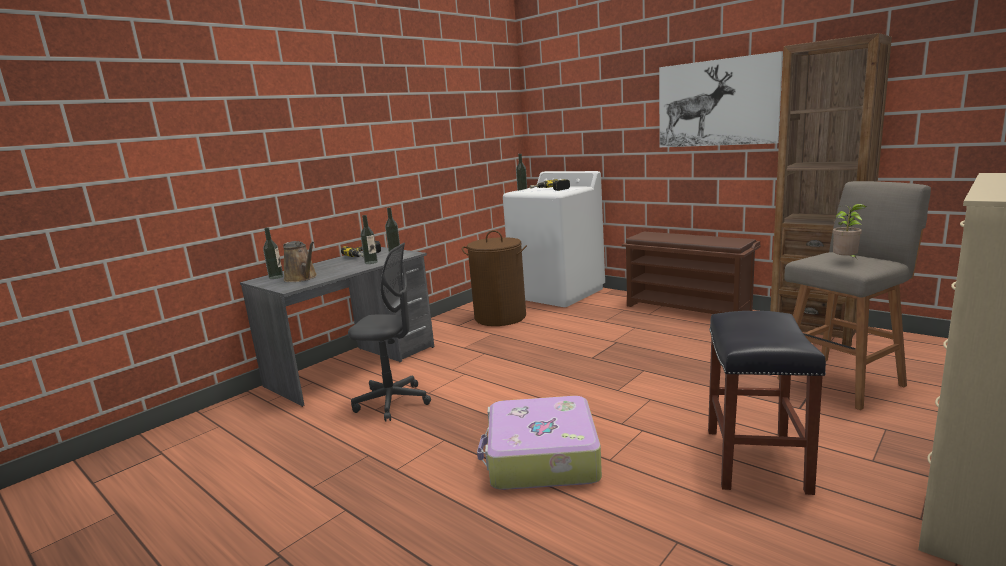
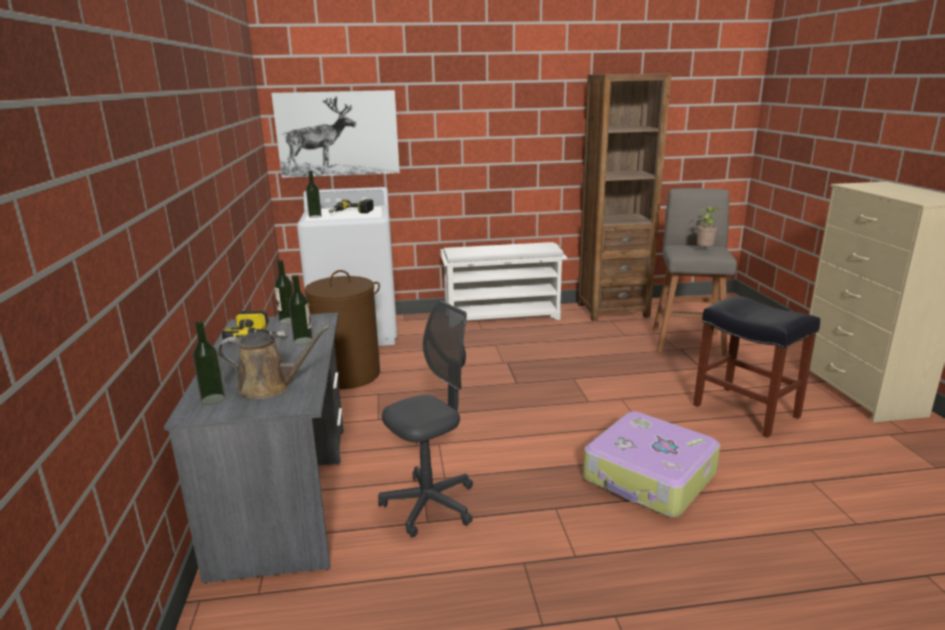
camera: 50 degrees left, 5 degrees up
brown shoe rack [622,232,761,314] -> white shoe rack [440,242,567,321]
picture [659,51,783,147] -> picture moved to [271,90,400,178]

